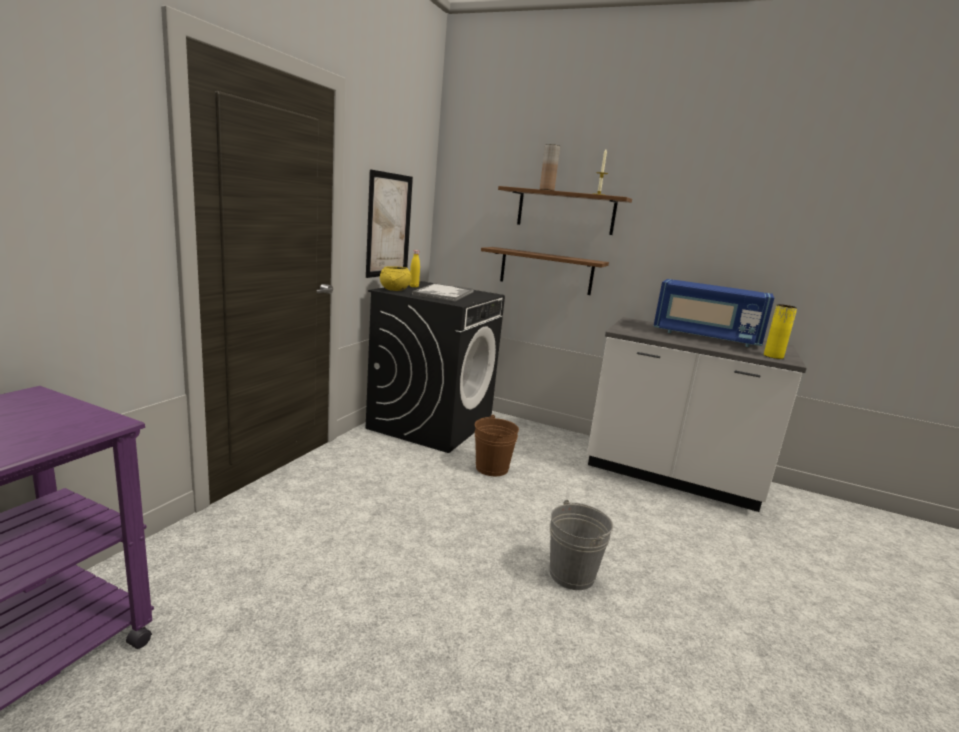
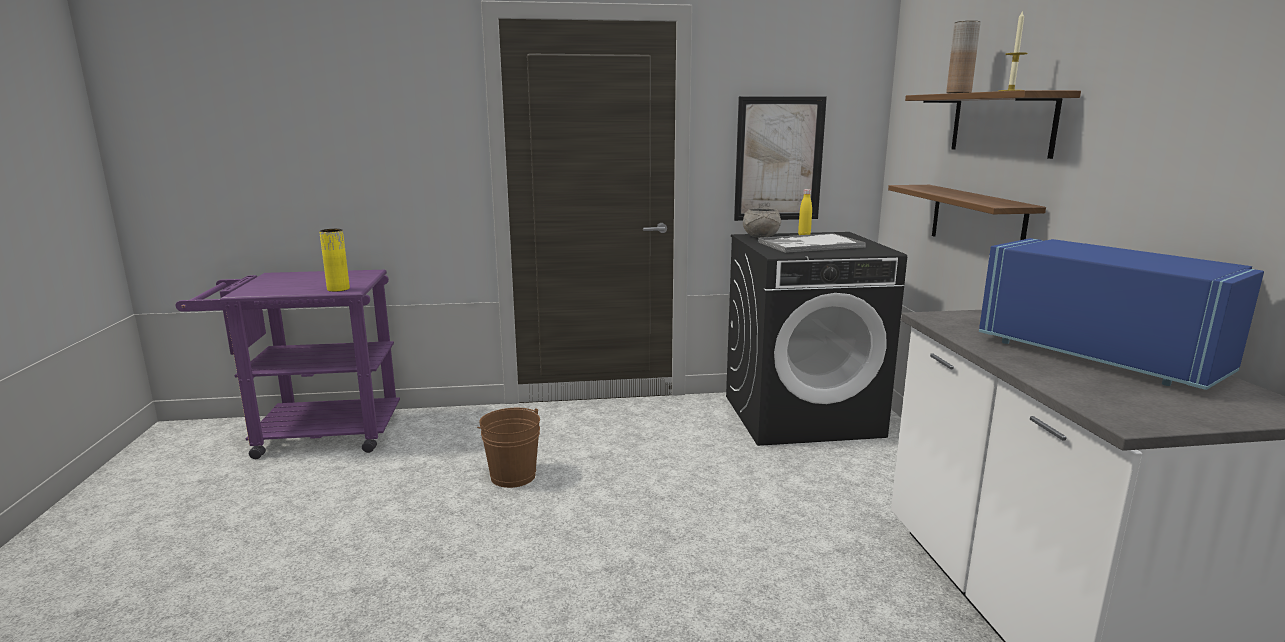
camera: 60 degrees right, 0 degrees up
yellow bowl [380,266,412,291] -> grey bowl [743,208,781,237]
brown bucket [475,415,519,476] -> brown bucket moved to [477,408,540,488]
grey bucket [549,500,613,590] -> none
blue microwave [653,279,774,347] -> blue microwave turned 150 degrees clockwise [979,238,1264,390]
yellow vase [764,304,797,359] -> yellow vase moved to [319,229,350,292]

